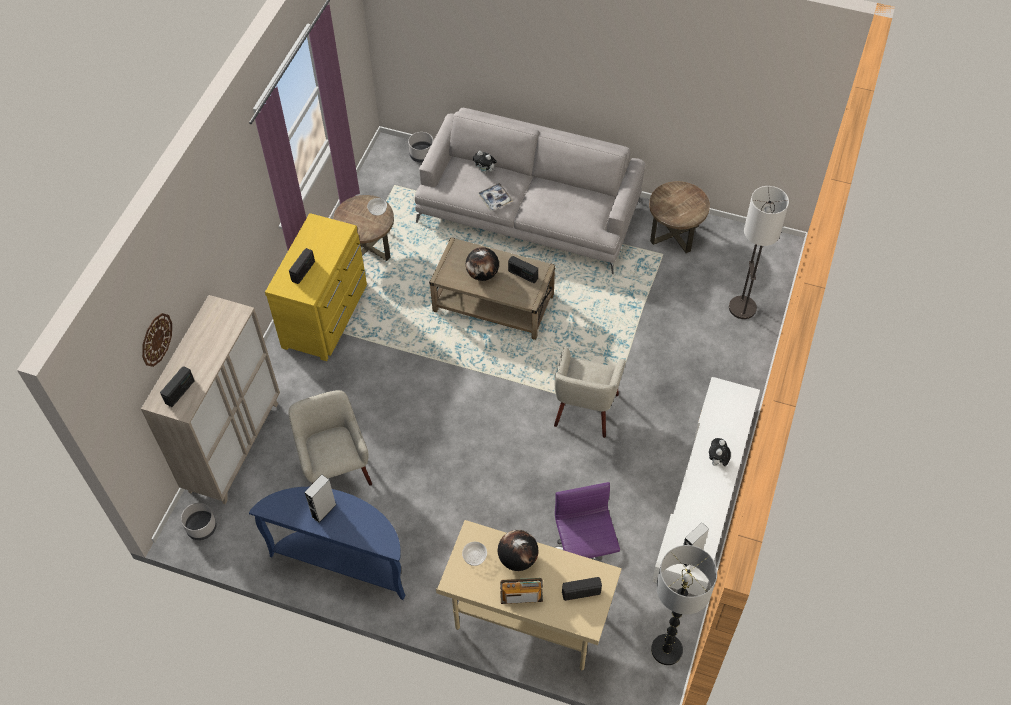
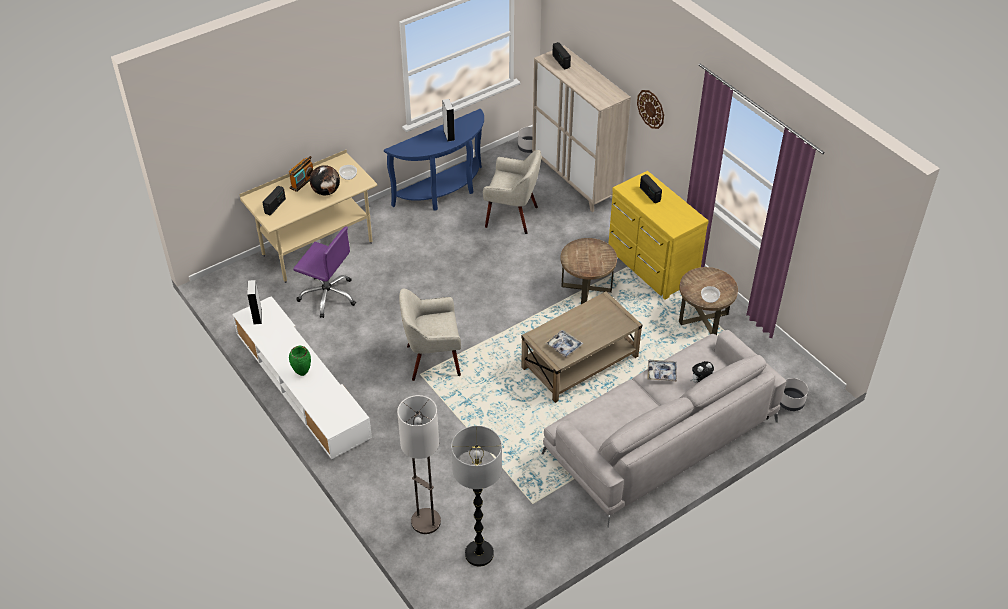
camera: 125 degrees right, 10 degrees down
wall clock [142,313,172,367] -> wall clock moved to [637,90,664,129]
globe [466,247,499,281] -> none
radio [508,256,538,283] -> tray [545,330,583,358]
beige armchair [554,346,626,438] -> beige armchair turned 60 degrees counterclockwise [399,289,461,381]
brown side table [649,181,710,253] -> brown side table moved to [561,238,617,304]
floor lamp [651,545,717,665] -> floor lamp moved to [451,426,502,567]
plush toy [709,438,731,466] -> green vase [289,346,311,376]

